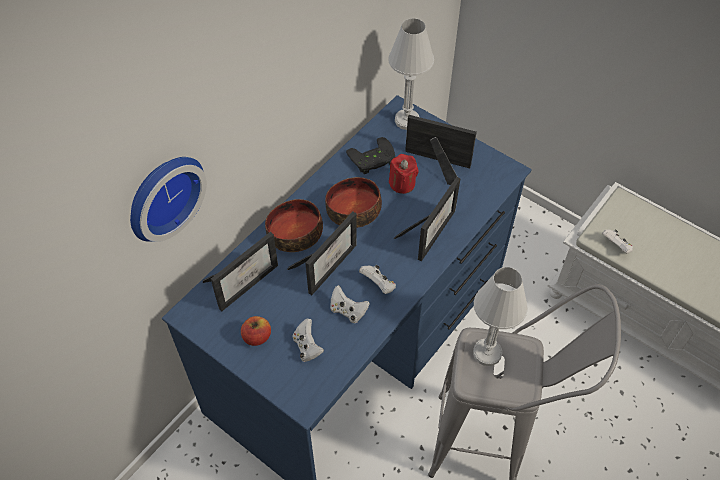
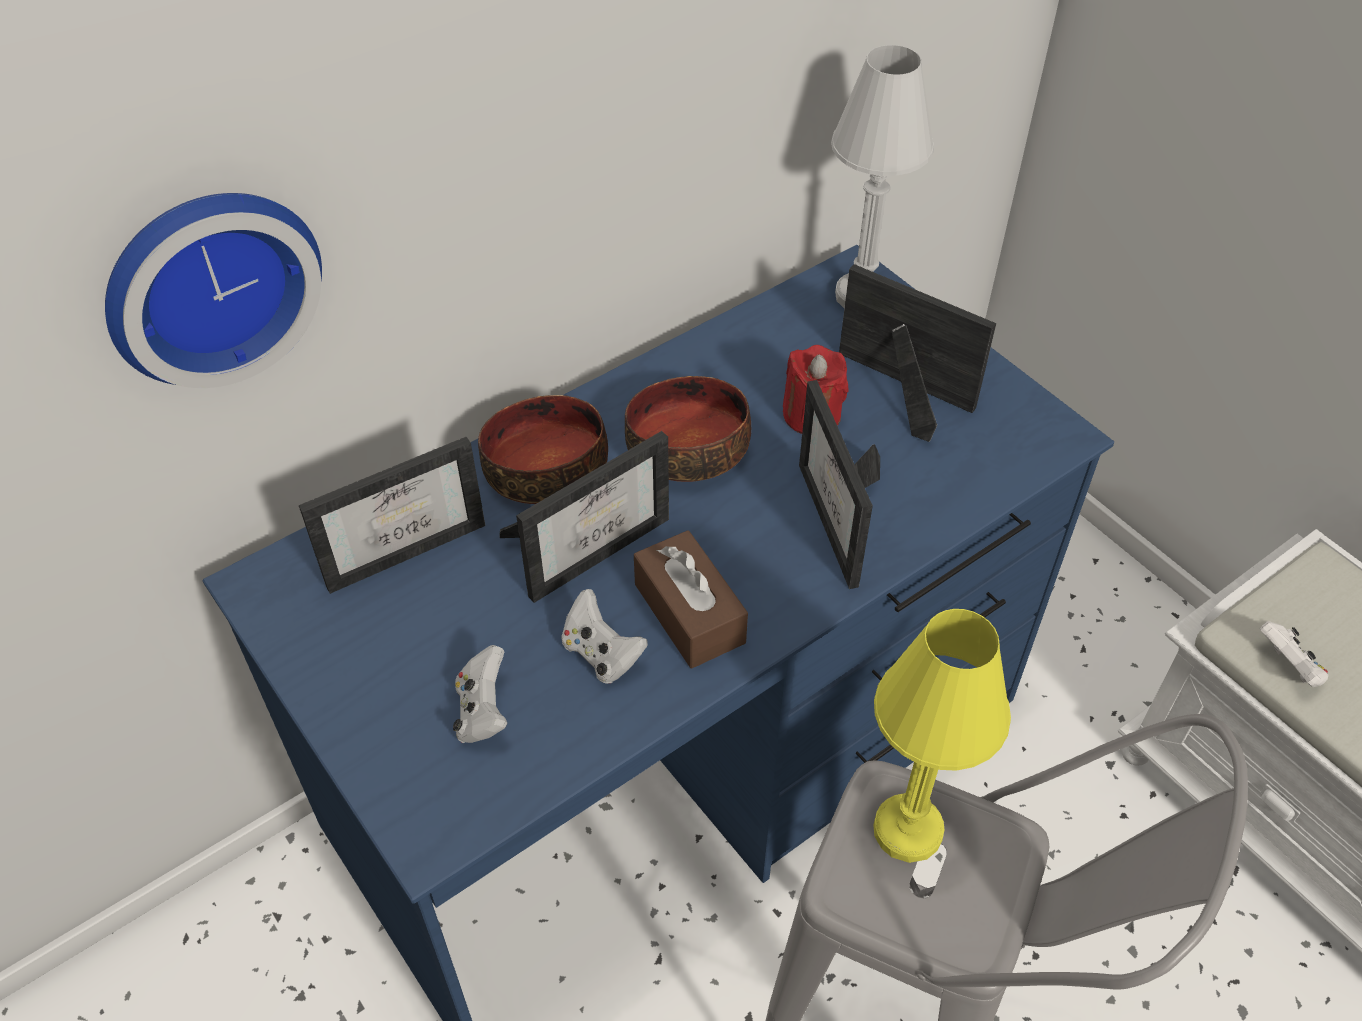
camera: 15 degrees right, 5 degrees down
apple [241,316,271,346] -> none
black game controller [346,137,395,174] -> none
white game controller [359,265,396,294] -> brown tissue box [634,530,748,668]
picture frame [394,177,460,261] -> picture frame turned 120 degrees clockwise [799,380,880,589]
white table lamp [473,267,528,366] -> yellow table lamp [873,609,1011,863]

